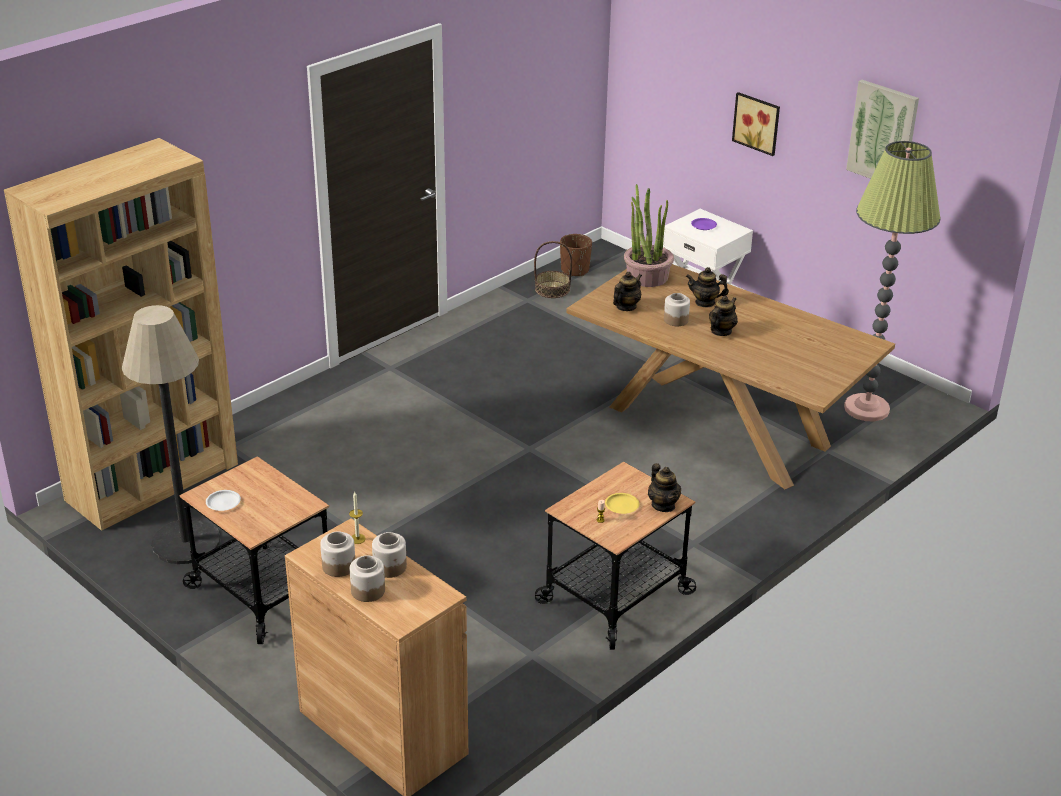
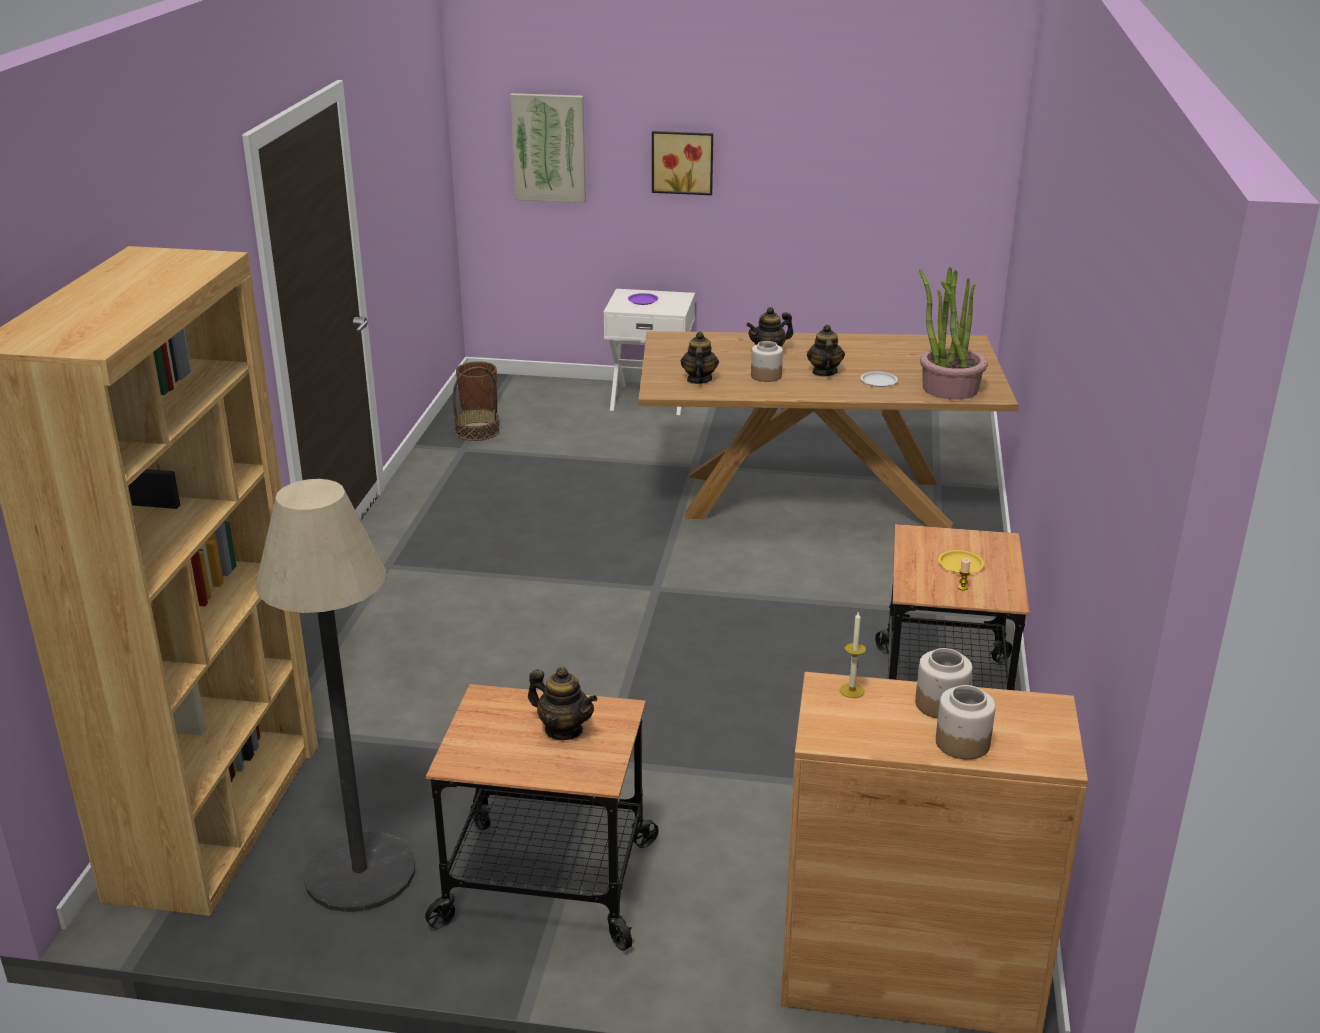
camera: 35 degrees left, 5 degrees down
white plate [206,490,241,511] -> white plate moved to [861,372,898,387]
jar [320,531,355,577] -> none
potted plant [624,184,674,287] -> potted plant moved to [919,267,988,400]
teapot [648,463,681,512] -> teapot moved to [528,667,598,740]
floor lamp [844,141,941,421] -> none
picture [846,80,919,179] -> picture moved to [510,93,586,203]

